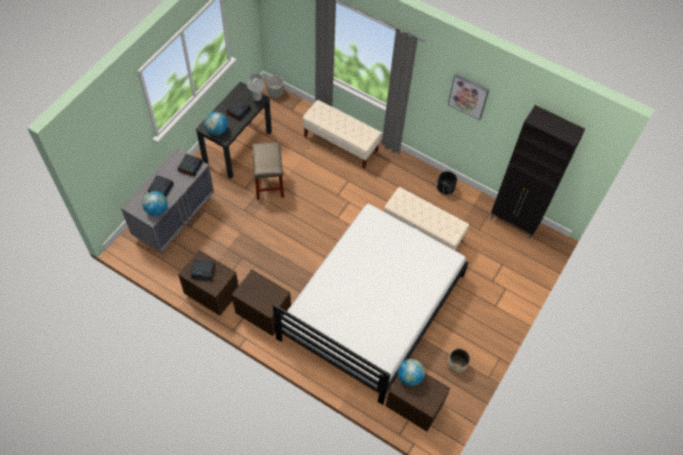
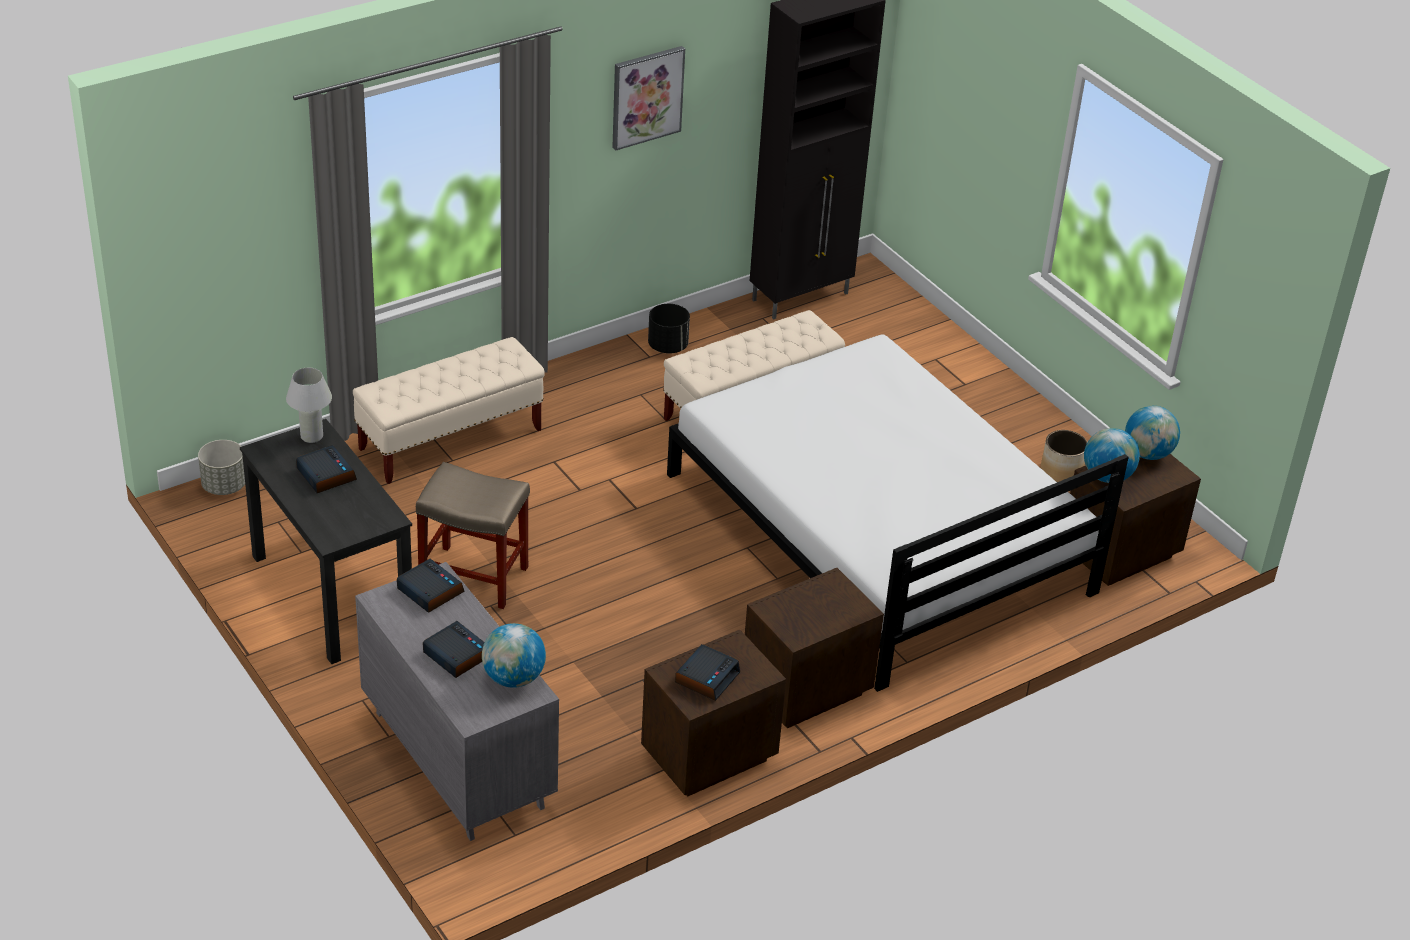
camera: 65 degrees left, 20 degrees down
globe [205,112,228,135] -> globe moved to [1125,406,1180,460]

